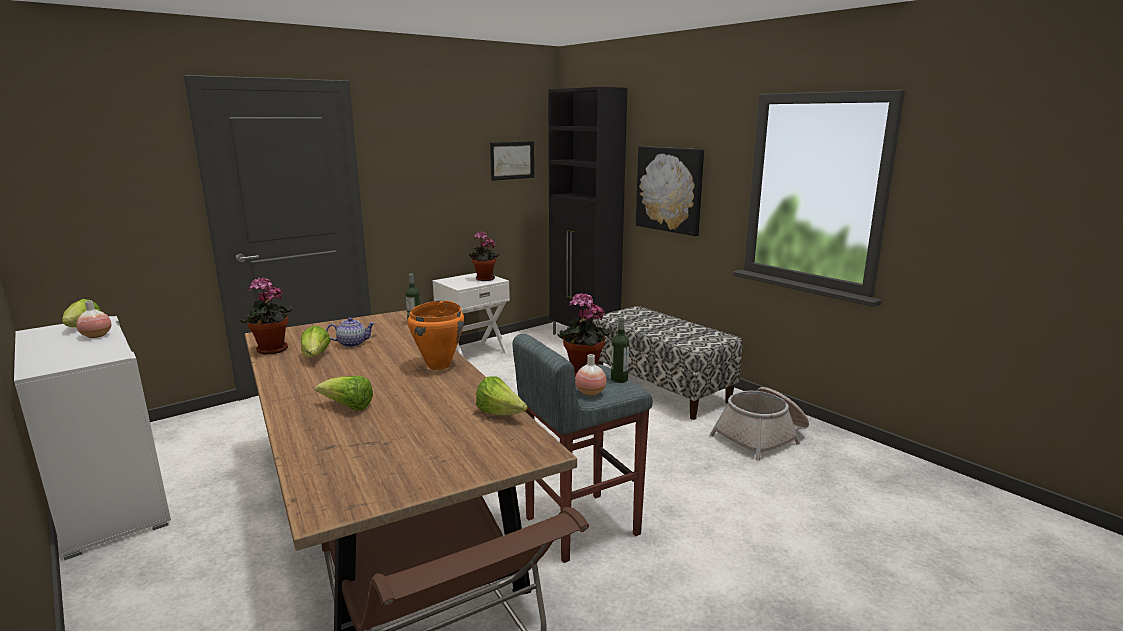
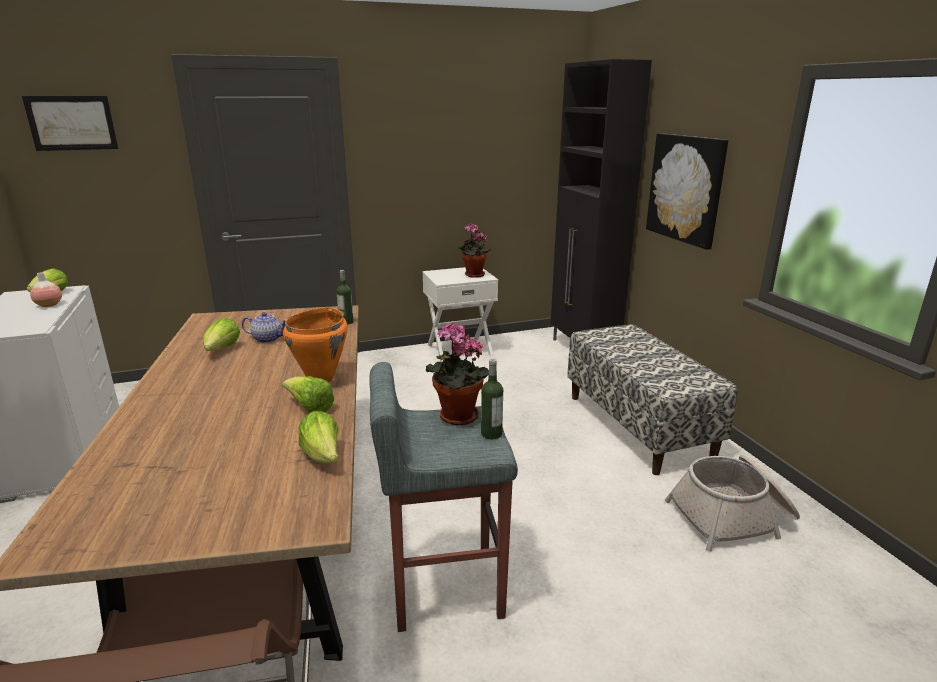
camera: 20 degrees right, 5 degrees up
potted plant [240,277,292,355] -> none
lettuce [315,376,373,411] -> lettuce moved to [282,377,334,413]
picture [490,141,534,181] -> picture moved to [22,96,118,151]
vase [575,354,607,396] -> none

